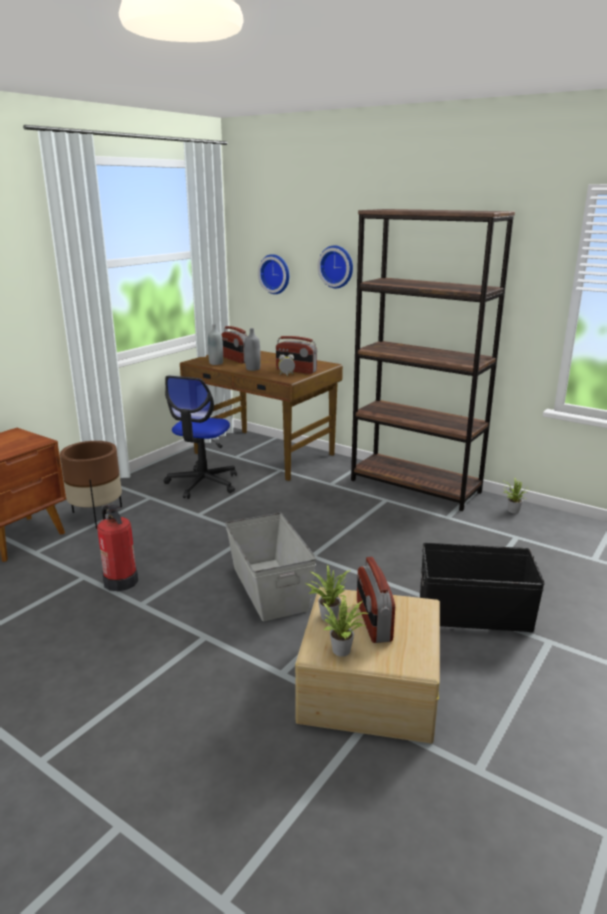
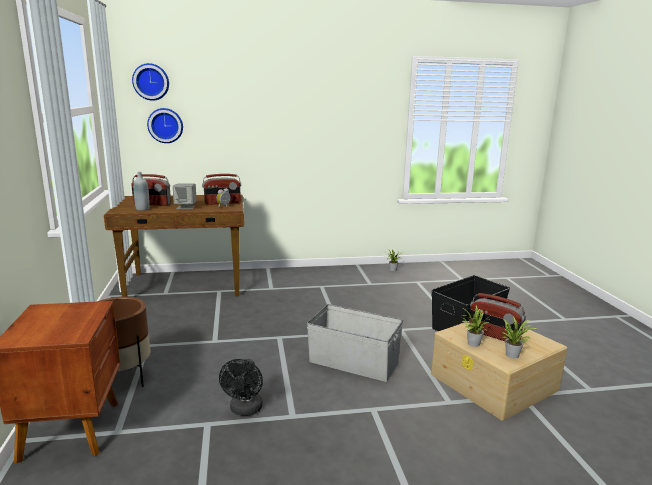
camera: 45 degrees left, 5 degrees down
fire extinguisher [97,505,138,591] -> black fan [219,359,263,416]
office chair [164,375,237,499] -> none
grey bottle [245,328,261,371] -> grey speaker [173,183,196,209]
wall clock [317,246,353,288] -> wall clock moved to [132,63,169,101]
brown bookcase [351,209,515,511] -> none

